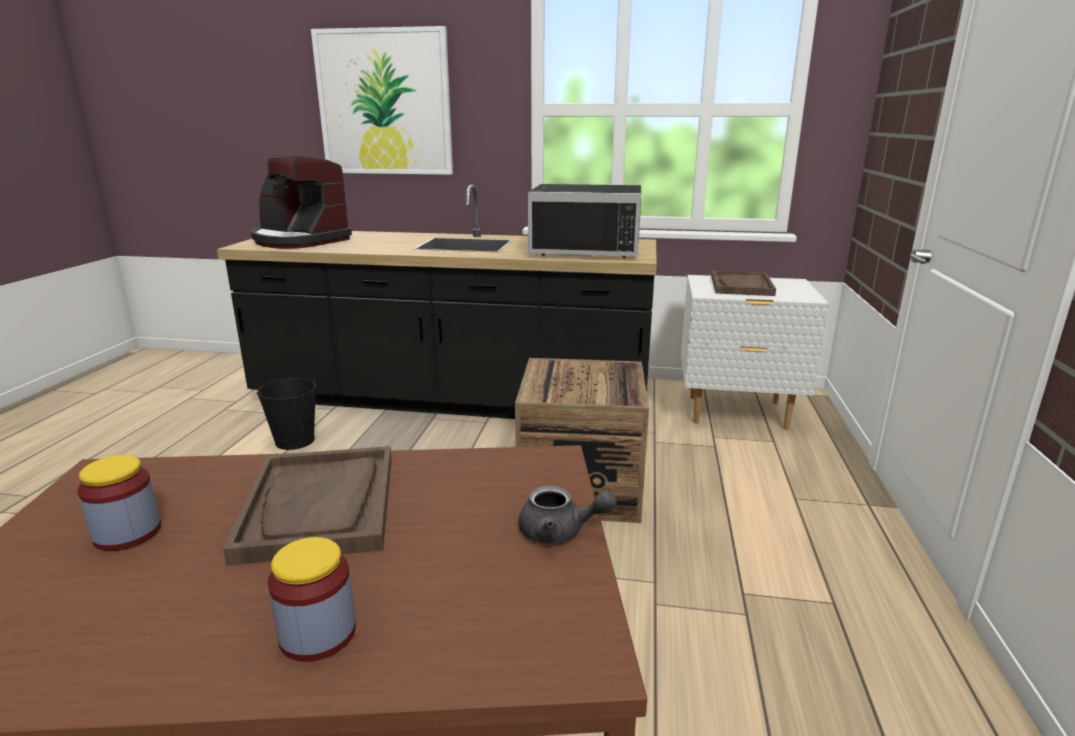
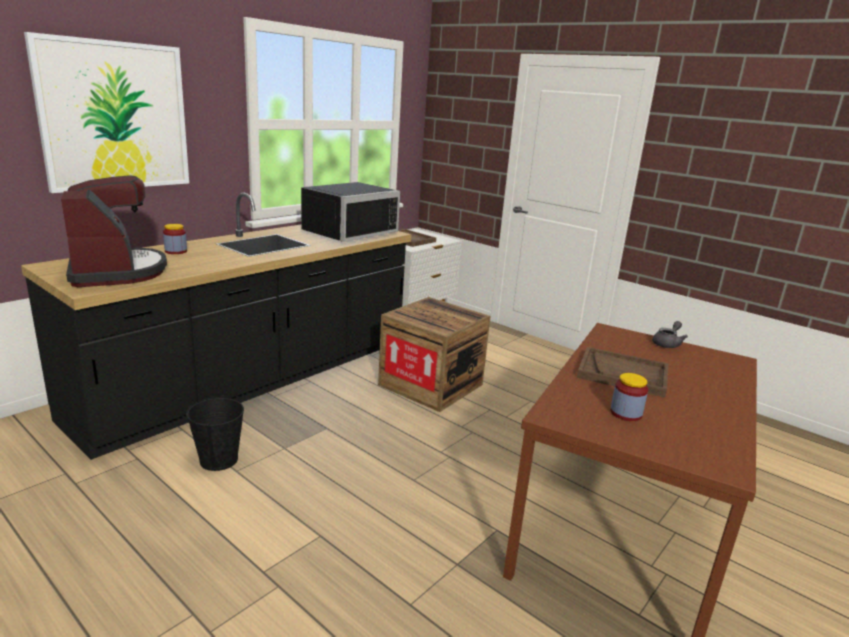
camera: 60 degrees left, 0 degrees up
coffee machine [251,155,352,249] -> coffee machine turned 90 degrees counterclockwise [61,175,167,287]
jar [268,537,356,662] -> jar moved to [163,224,187,254]

